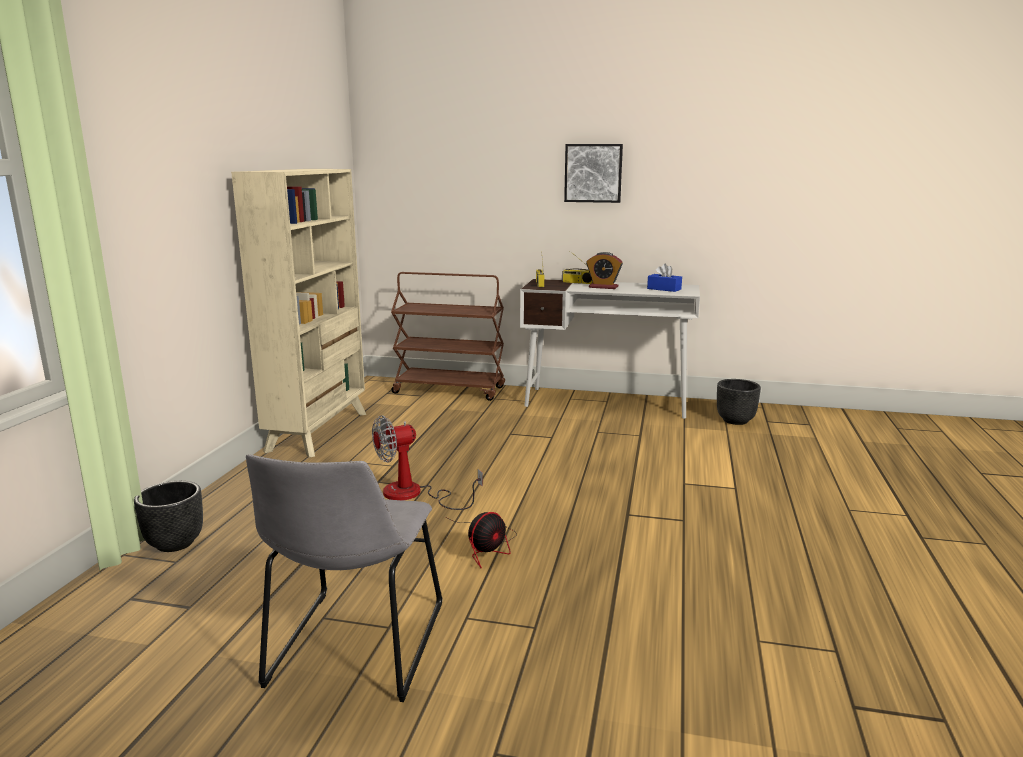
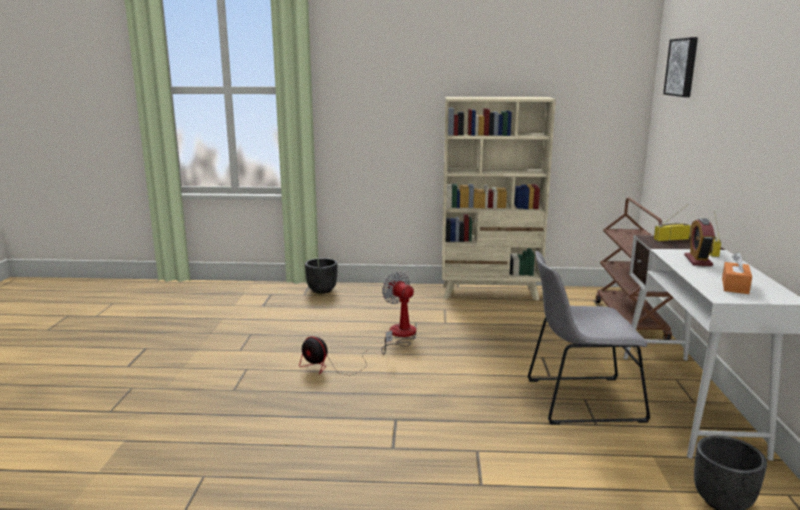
camera: 80 degrees right, 0 degrees up
grey chair [246,454,442,702] -> grey chair moved to [527,251,651,425]
picture [564,144,623,203] -> picture moved to [663,37,698,97]
blue tissue box [647,263,682,292] -> orange tissue box [722,252,752,294]

